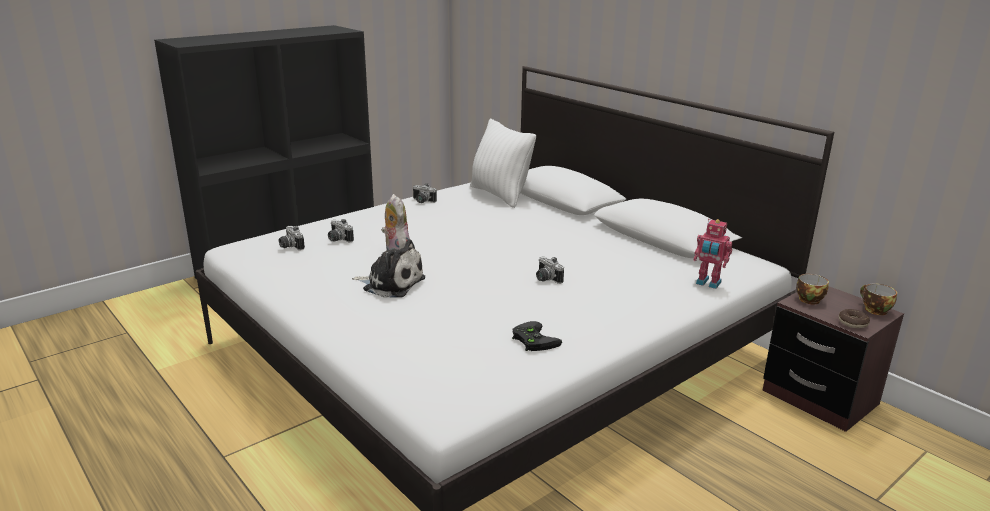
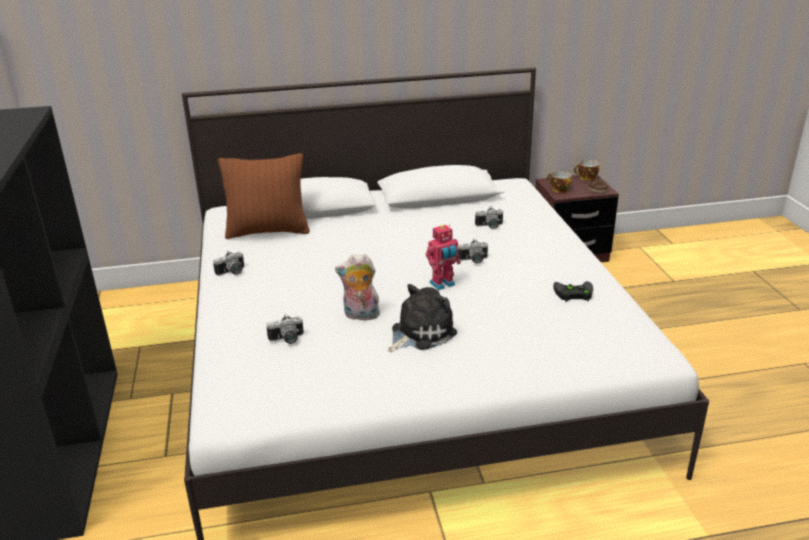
camera: 60 degrees left, 5 degrees up
camera [279,226,305,250] -> camera moved to [475,207,503,229]
white pillow [470,119,536,208] -> brown pillow [218,153,310,239]
toy robot [693,219,732,289] -> toy robot moved to [426,224,461,290]

